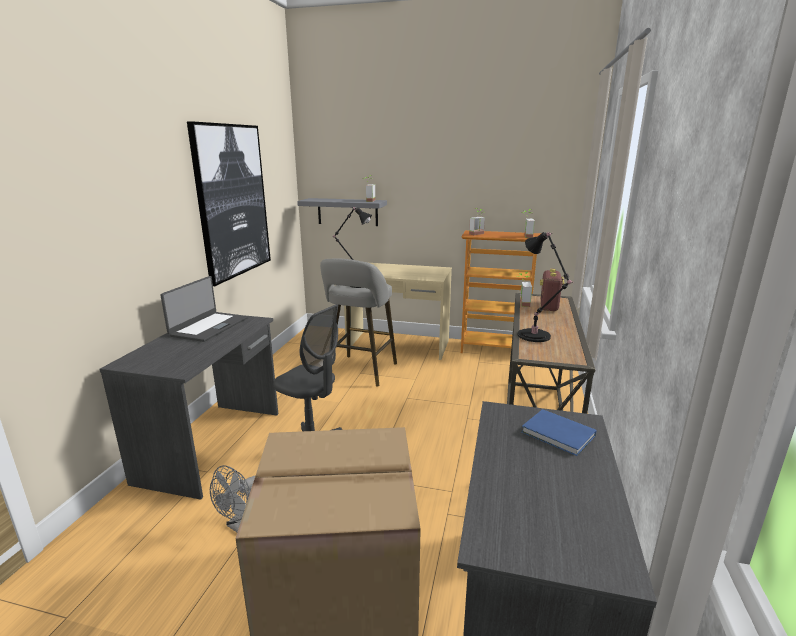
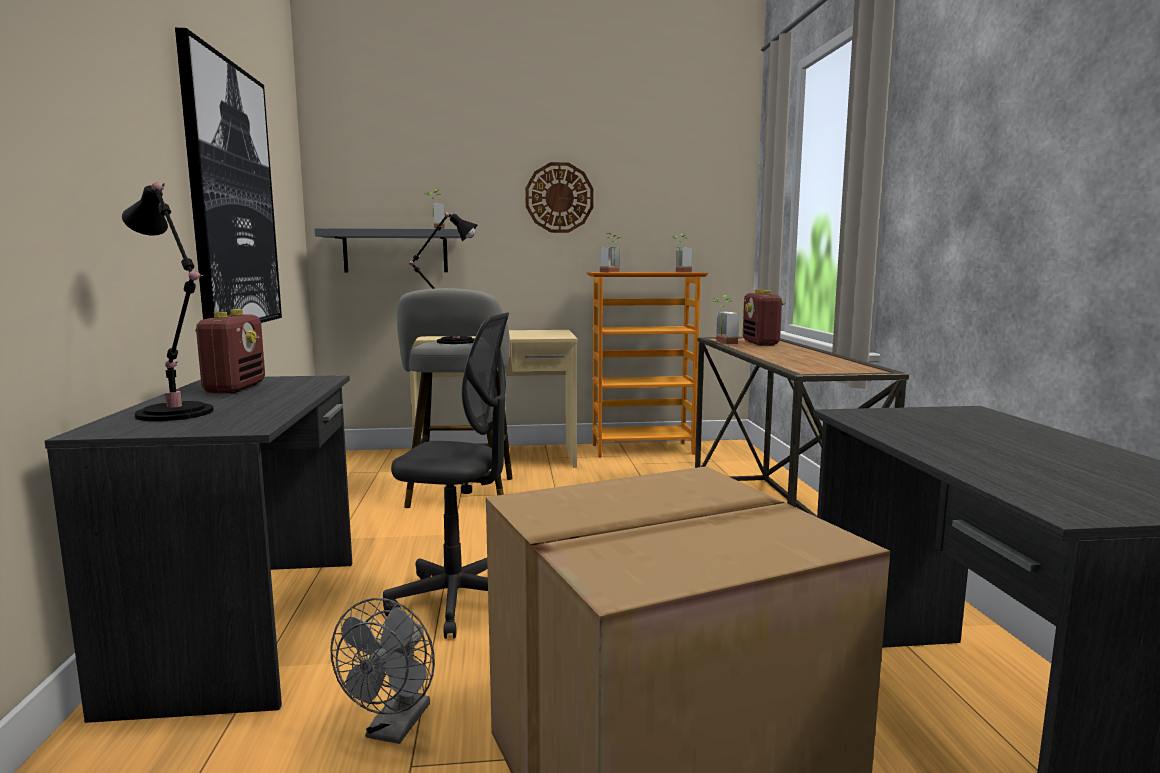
camera: 20 degrees left, 10 degrees down
laptop [160,276,248,342] -> radio [195,309,265,393]
black table lamp [518,232,574,342] -> black table lamp moved to [122,182,214,421]
blue book [521,409,597,456] -> none
none -> wall clock [525,162,594,233]

